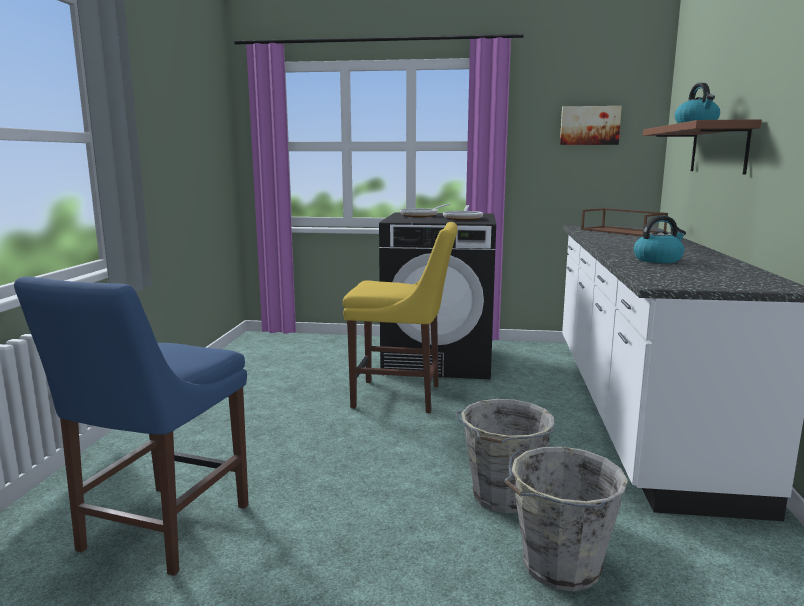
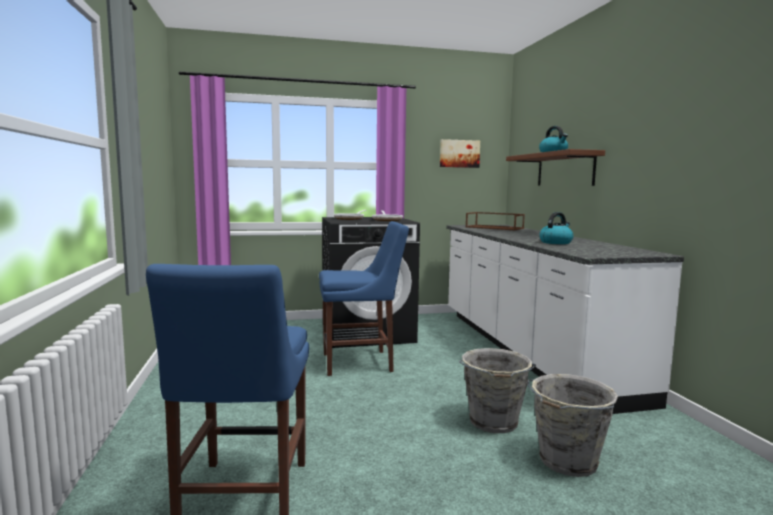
camera: 20 degrees left, 5 degrees down
yellow chair [343,222,458,413] -> blue chair [319,221,409,376]

